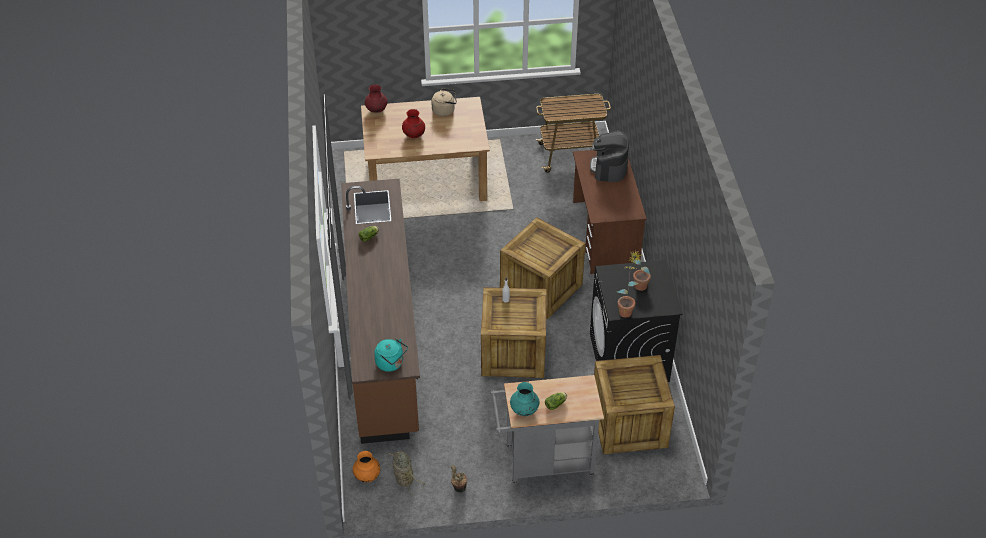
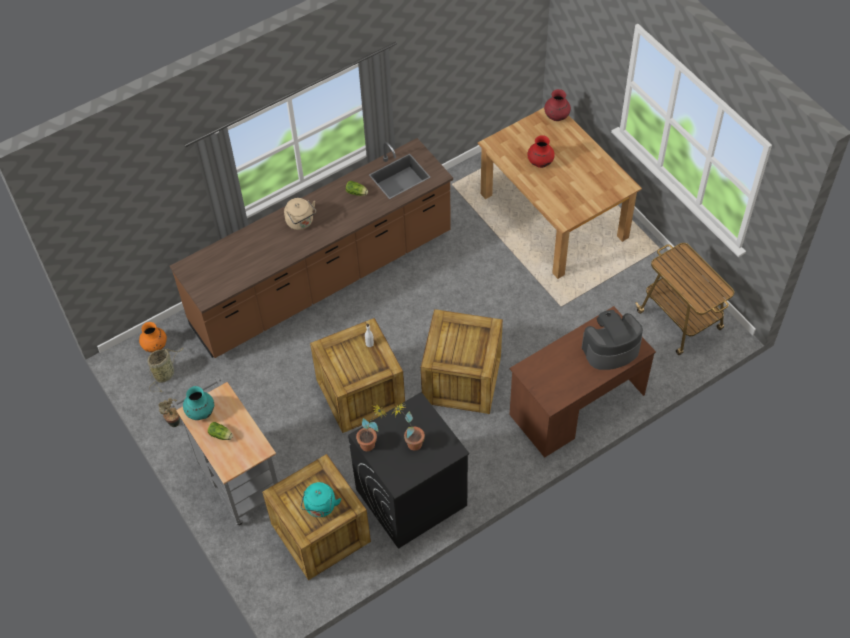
camera: 65 degrees right, 10 degrees up
turquoise kettle [374,339,408,372] -> turquoise kettle moved to [301,482,341,517]
beige kettle [431,89,457,117] -> beige kettle moved to [284,198,316,230]

